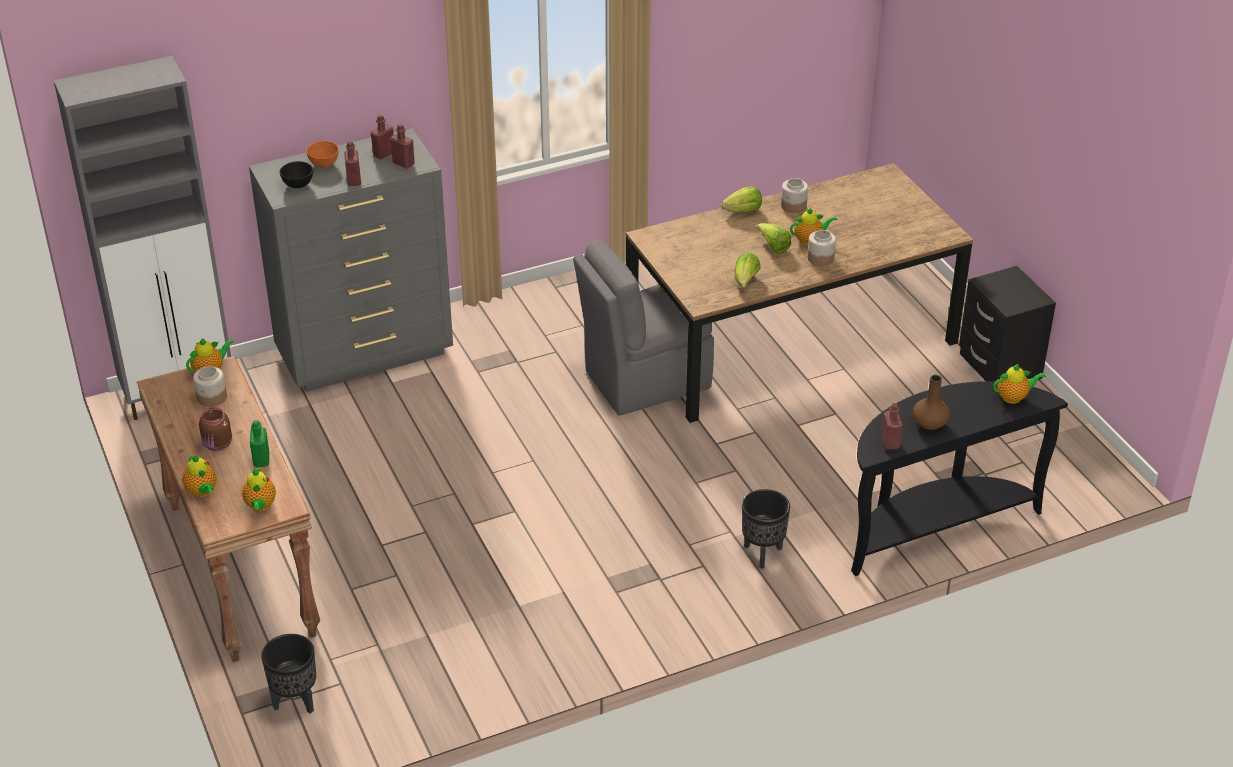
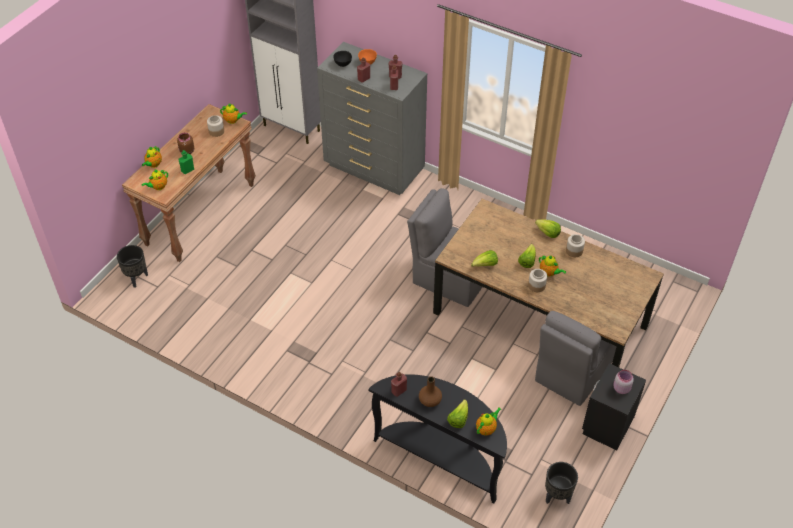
camera: 55 degrees right, 10 degrees up
black planter [742,489,790,569] -> black planter moved to [545,462,578,504]
teapot [993,364,1046,404] -> teapot turned 90 degrees counterclockwise [476,408,501,435]
none -> lettuce [447,399,468,428]
none -> grey chair [535,311,617,406]
none -> pink jar [613,370,634,394]

